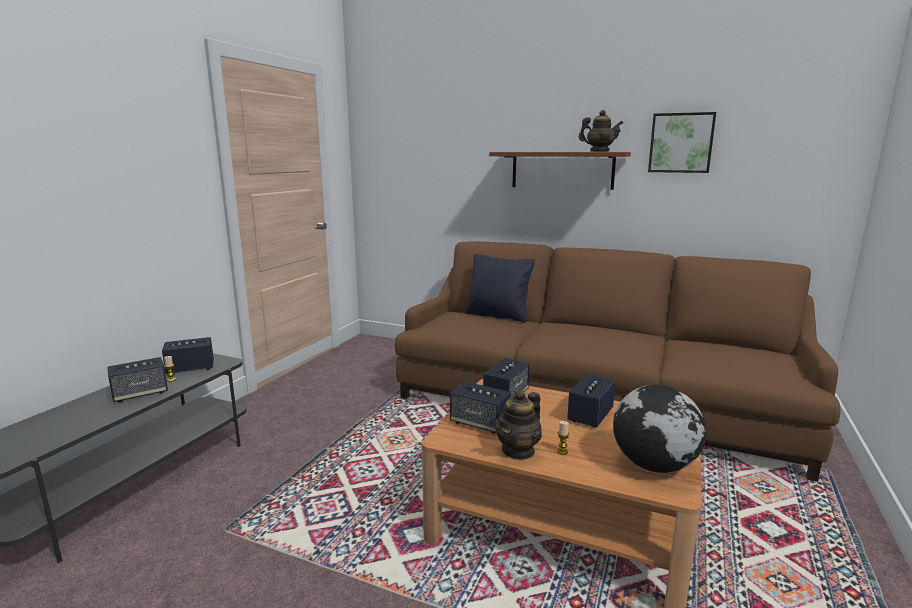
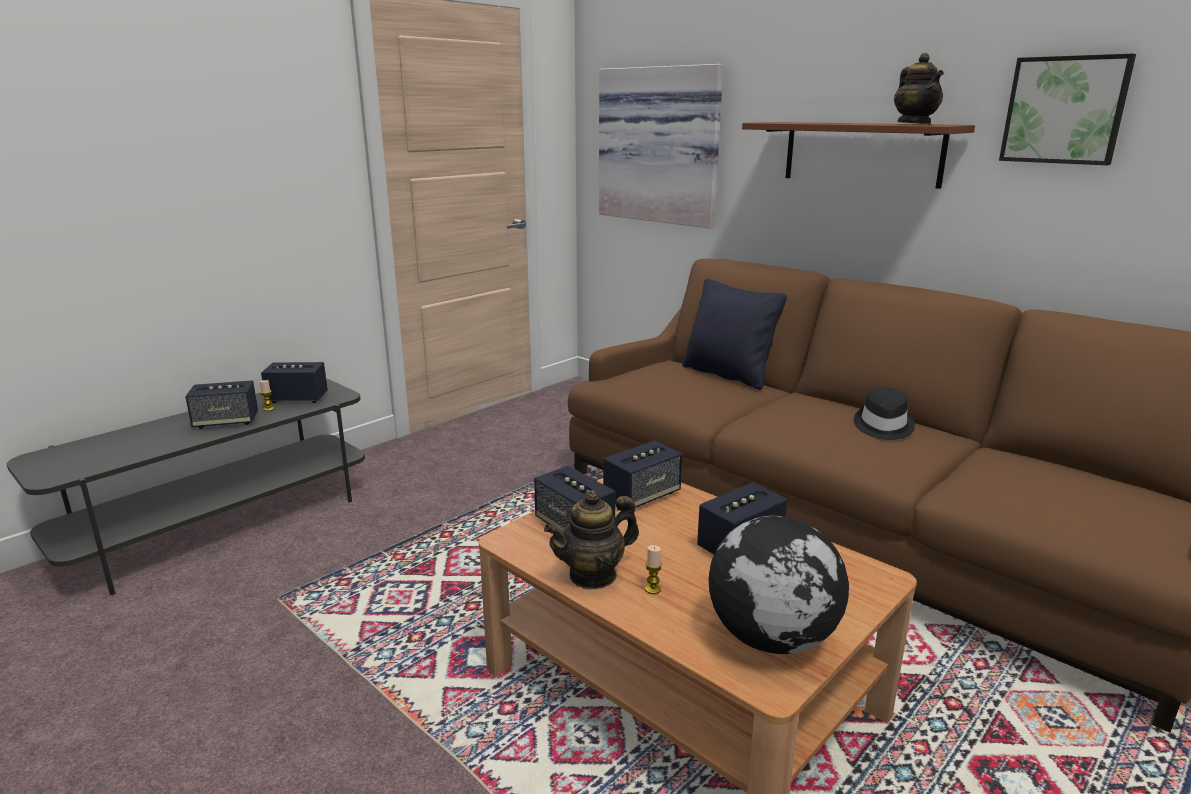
camera: 20 degrees right, 5 degrees up
teapot [579,110,623,152] -> teapot turned 60 degrees clockwise [894,53,944,124]
none -> picture [599,64,723,228]
none -> black hat [854,388,915,440]

